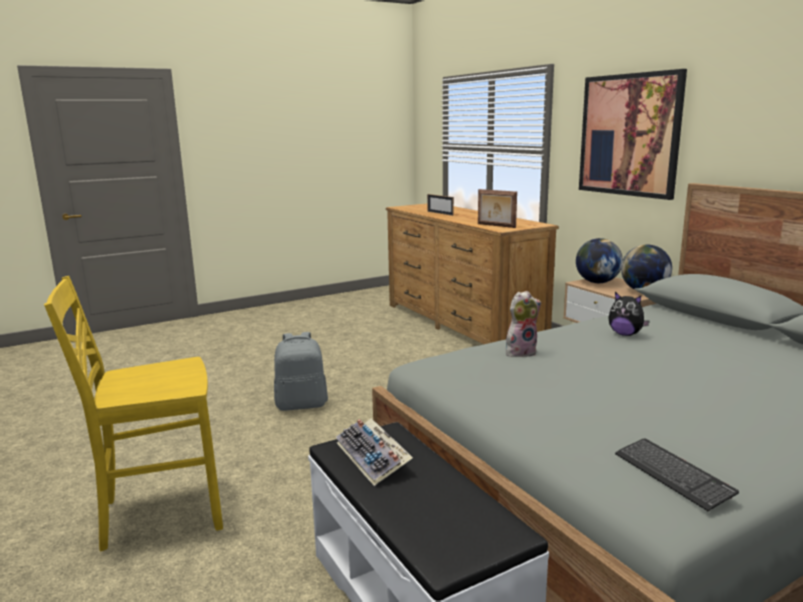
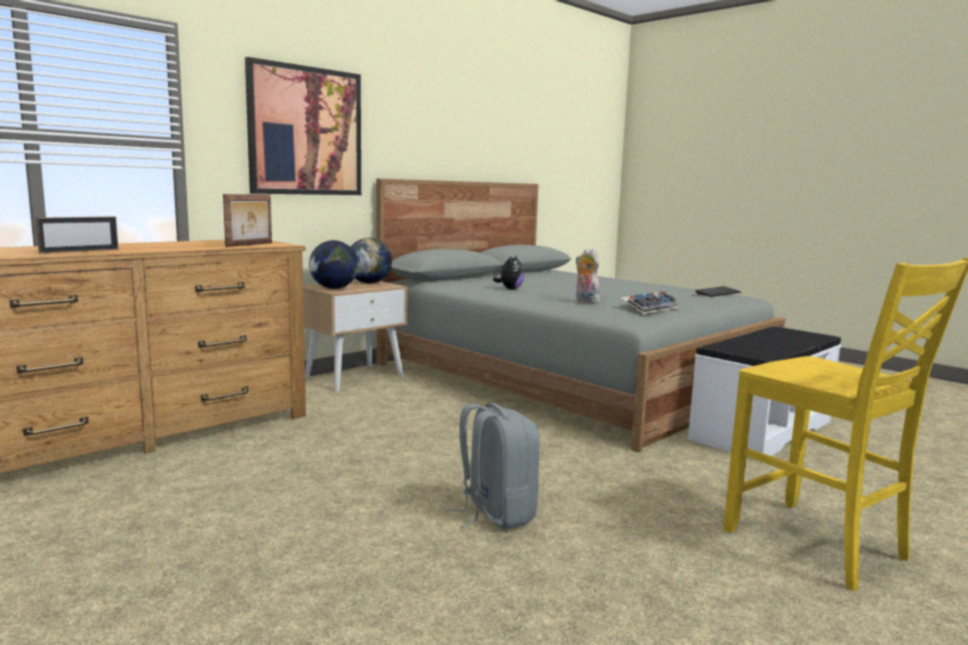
camera: 105 degrees left, 5 degrees down
keyboard [336,418,413,486] -> keyboard moved to [620,291,679,314]

